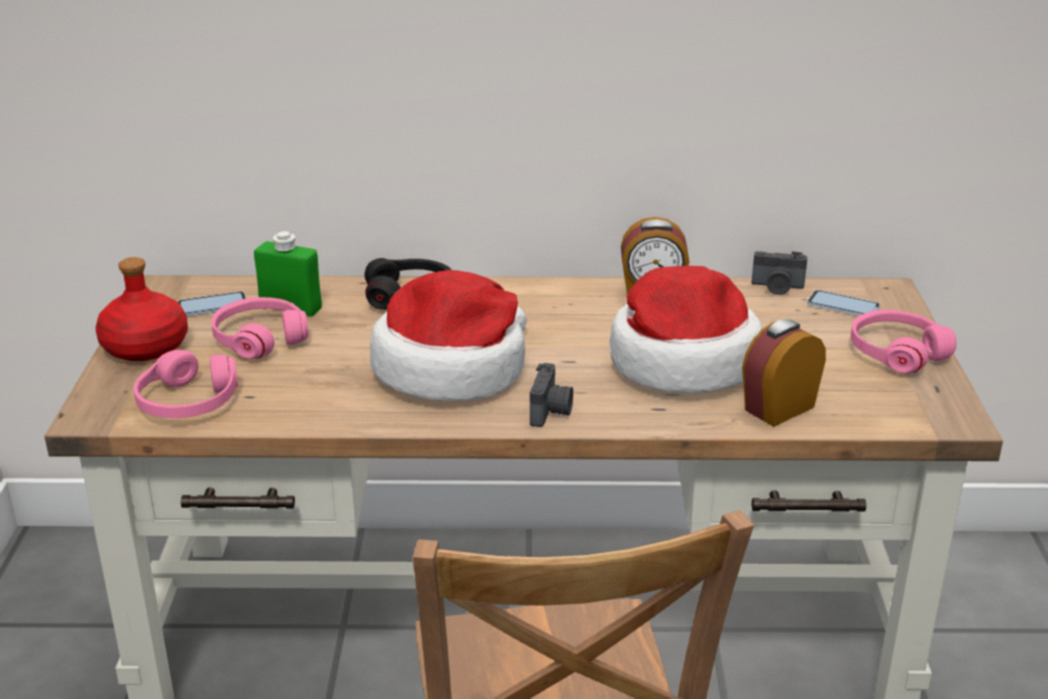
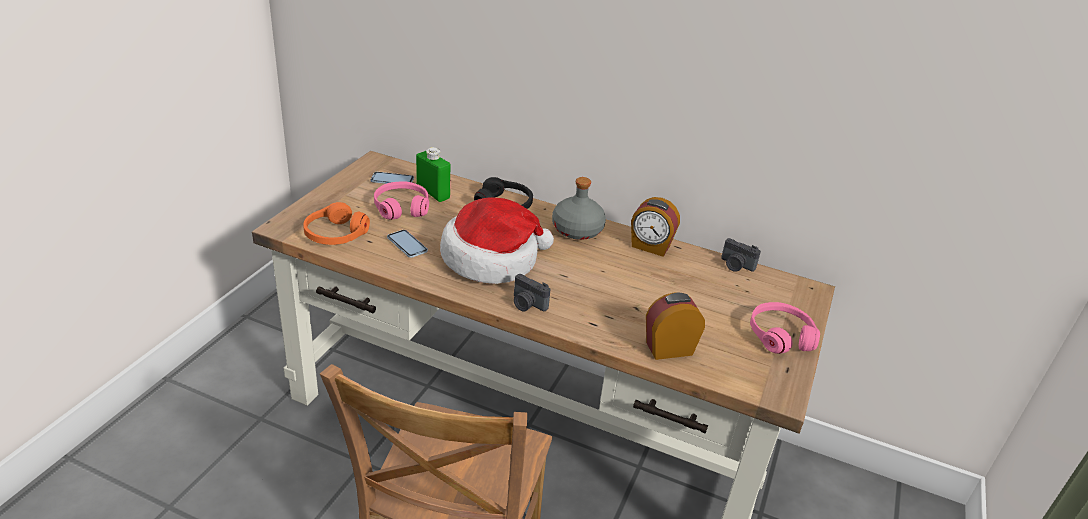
camera: 20 degrees right, 5 degrees up
red bottle [95,257,188,361] -> none
pink headphones [134,350,238,418] -> orange headphones [303,202,370,245]
camera [530,363,573,427] -> camera turned 90 degrees clockwise [514,274,550,312]
hat [610,266,762,393] -> none
phone [807,290,880,316] -> phone moved to [387,230,428,258]
none -> grey bottle [552,177,606,240]

